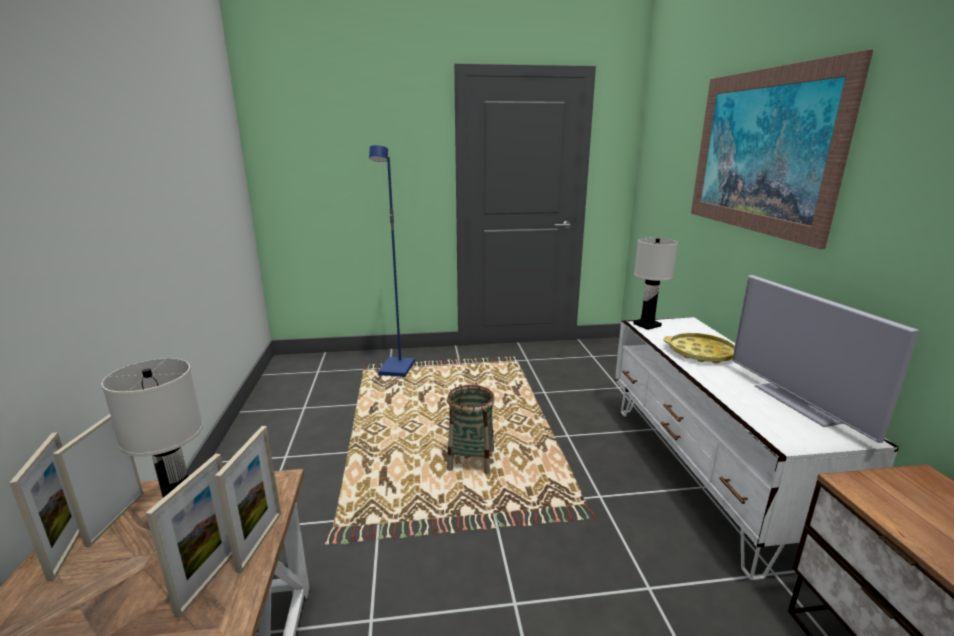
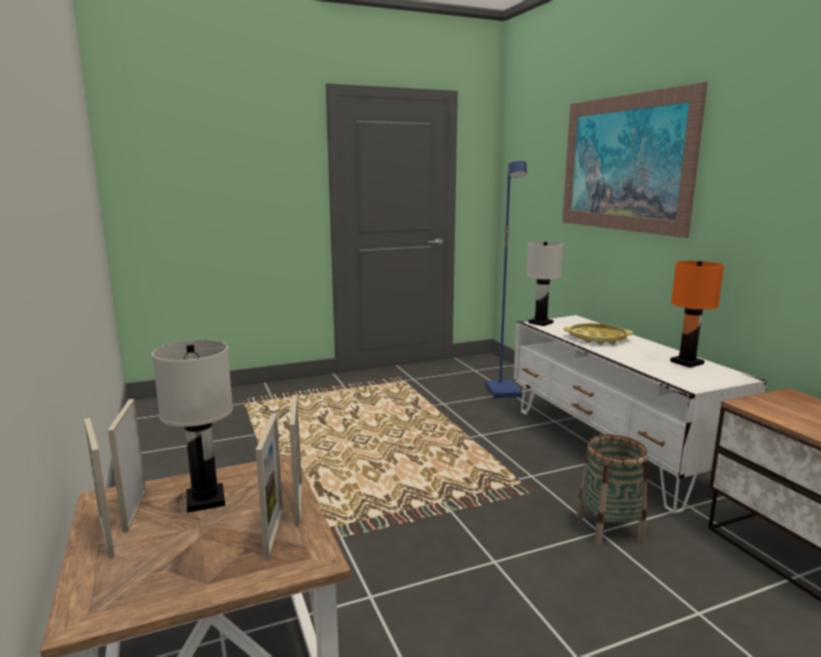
camera: 15 degrees left, 5 degrees down
blue floor lamp [369,145,415,377] -> blue floor lamp moved to [485,161,527,398]
basket [447,385,495,474] -> basket moved to [576,434,648,545]
television [732,275,920,443] -> orange table lamp [670,261,724,368]

